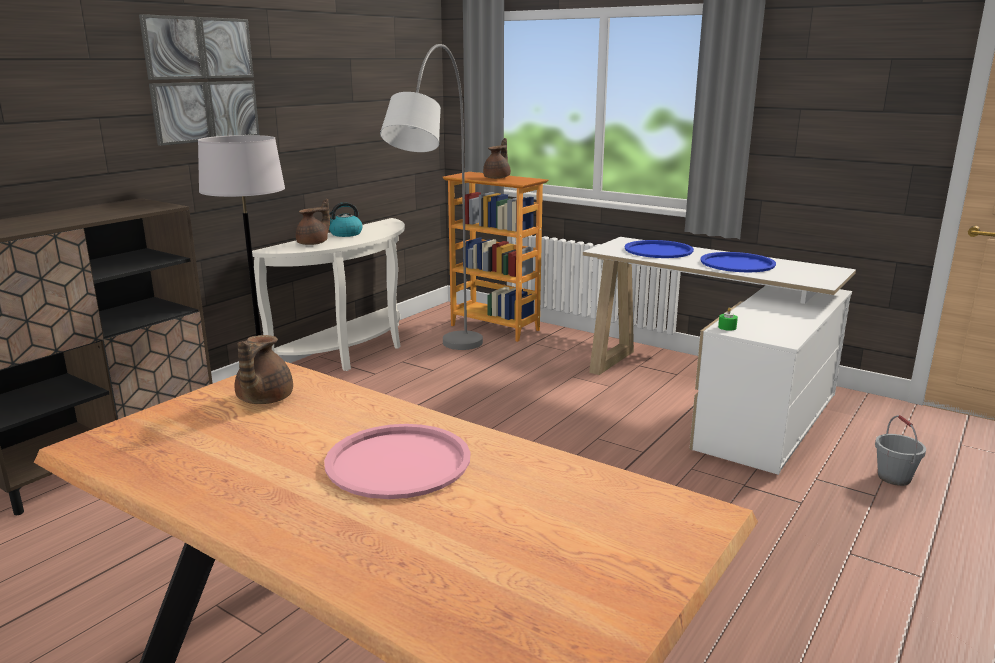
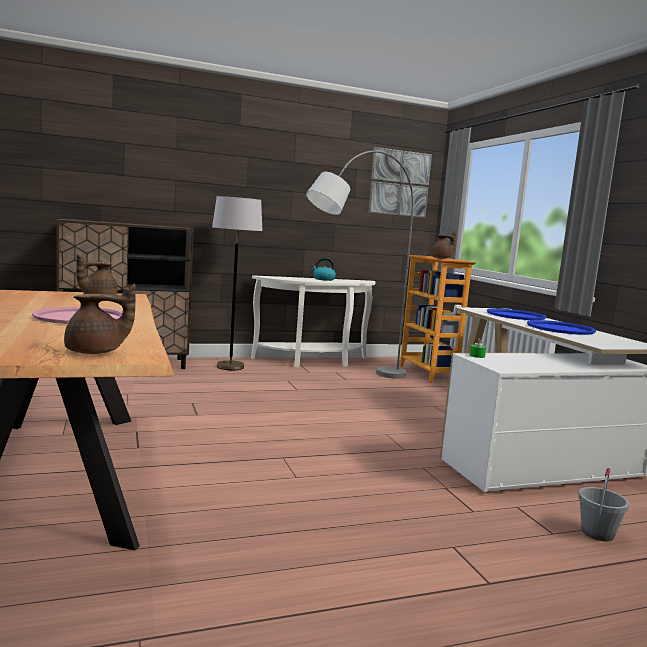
camera: 35 degrees right, 10 degrees down
picture [139,14,260,146] -> picture moved to [368,147,432,218]
brown teapot [296,199,330,245] -> brown teapot moved to [64,284,136,354]

